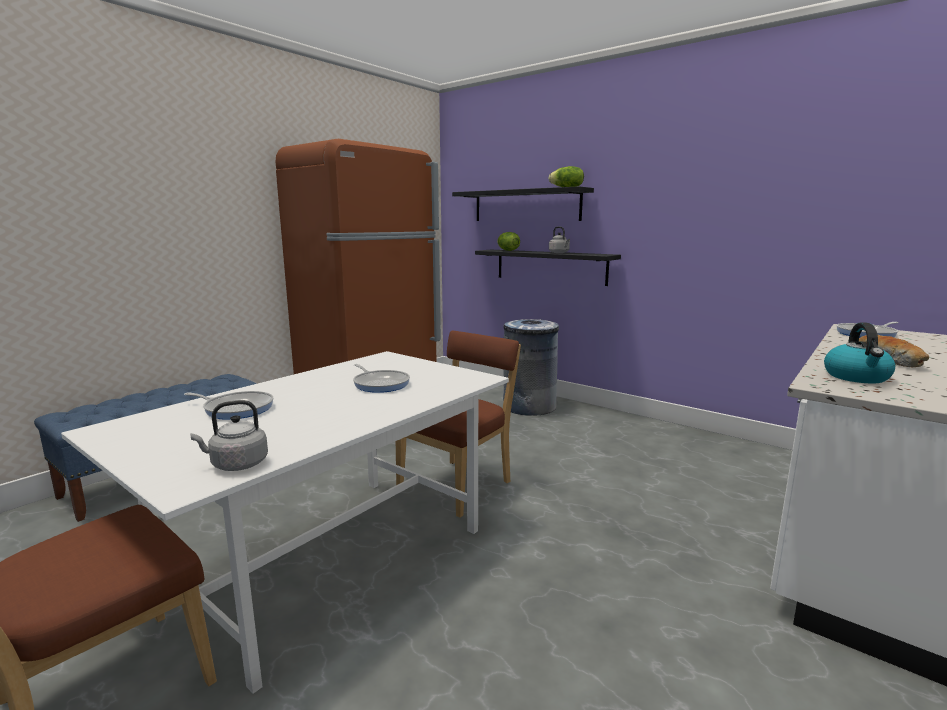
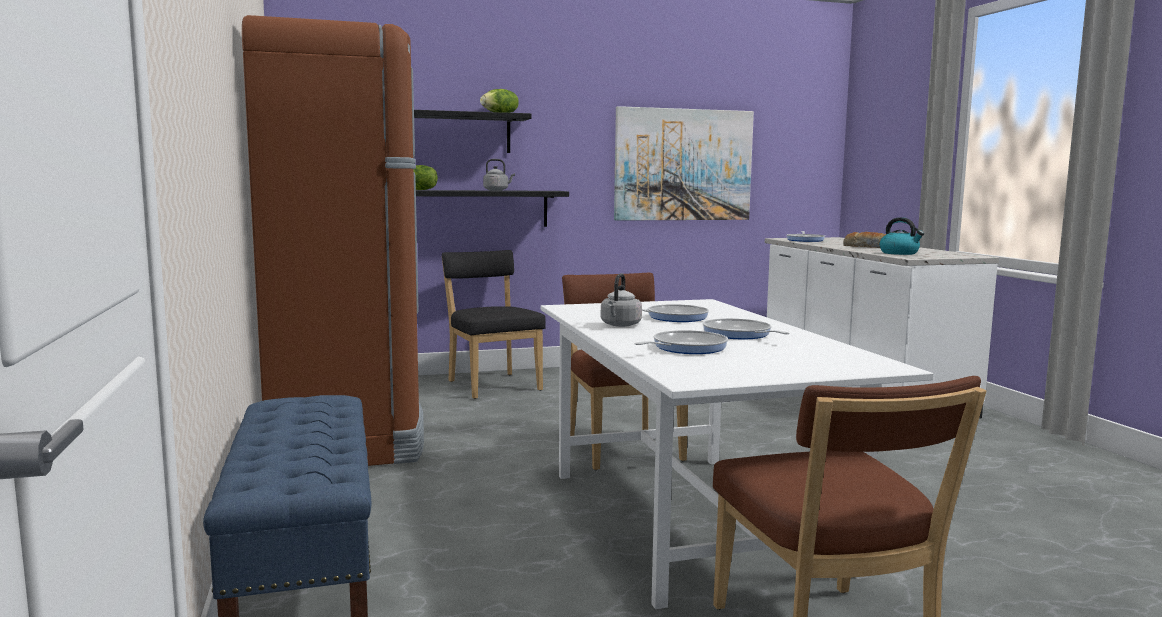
camera: 55 degrees left, 5 degrees down
grey kettle [190,400,268,471] -> grey kettle moved to [601,273,642,327]
grey trash can [503,319,559,416] -> black chair [442,250,546,399]
none -> picture [614,106,754,221]
none -> frying pan [703,318,790,339]

